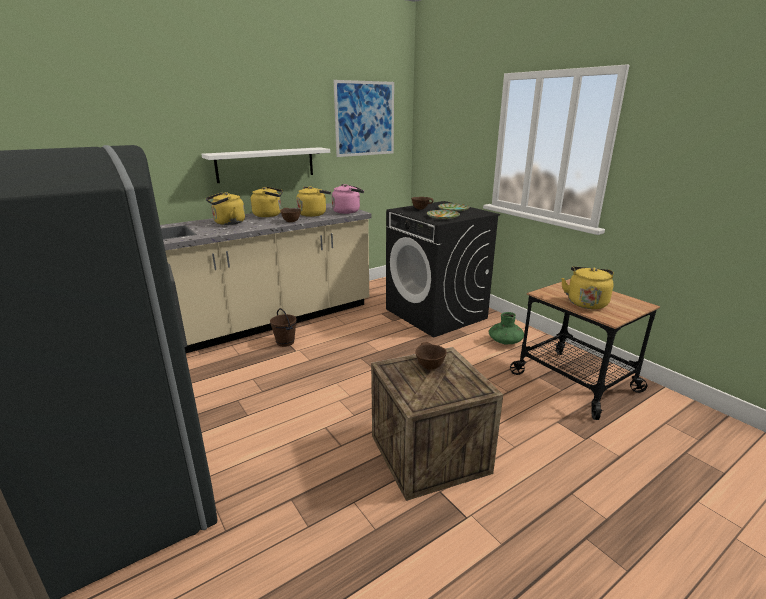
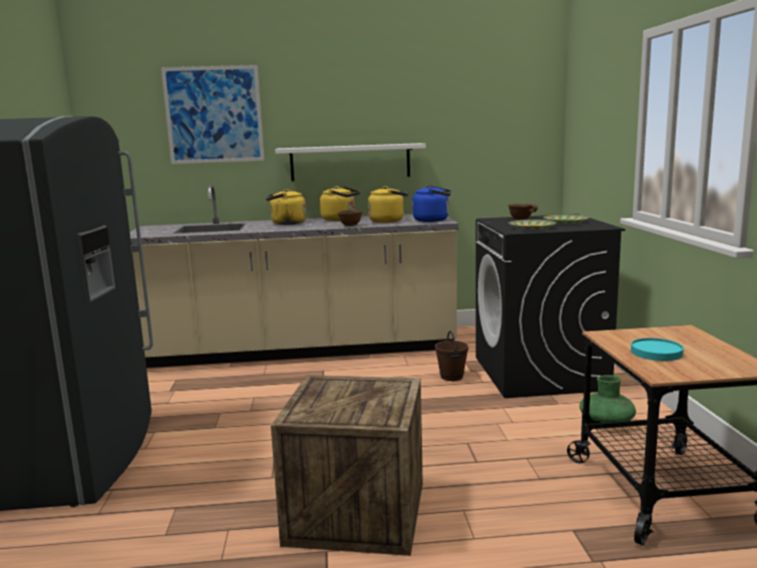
camera: 30 degrees right, 10 degrees down
brown bucket [270,308,297,347] -> brown bucket moved to [435,331,468,381]
pink kettle [332,184,364,214] -> blue kettle [412,185,451,222]
picture [333,80,394,157] -> picture moved to [161,65,264,164]
brown bowl [416,342,447,370] -> none
yellow kettle [561,266,614,309] -> turquoise plate [631,338,684,361]

